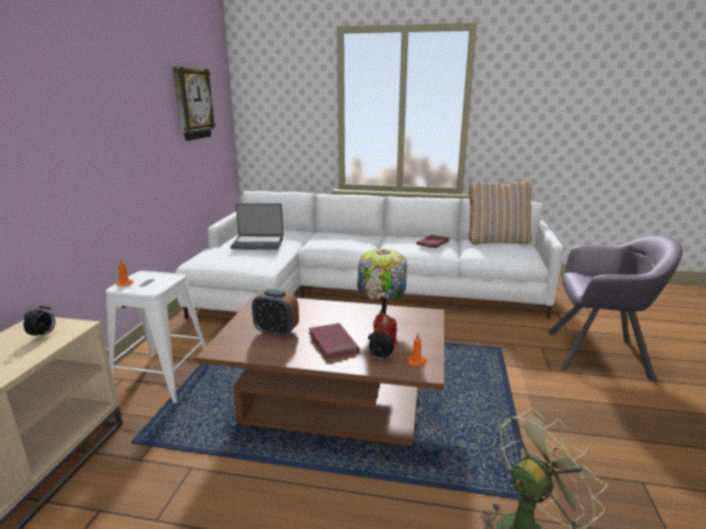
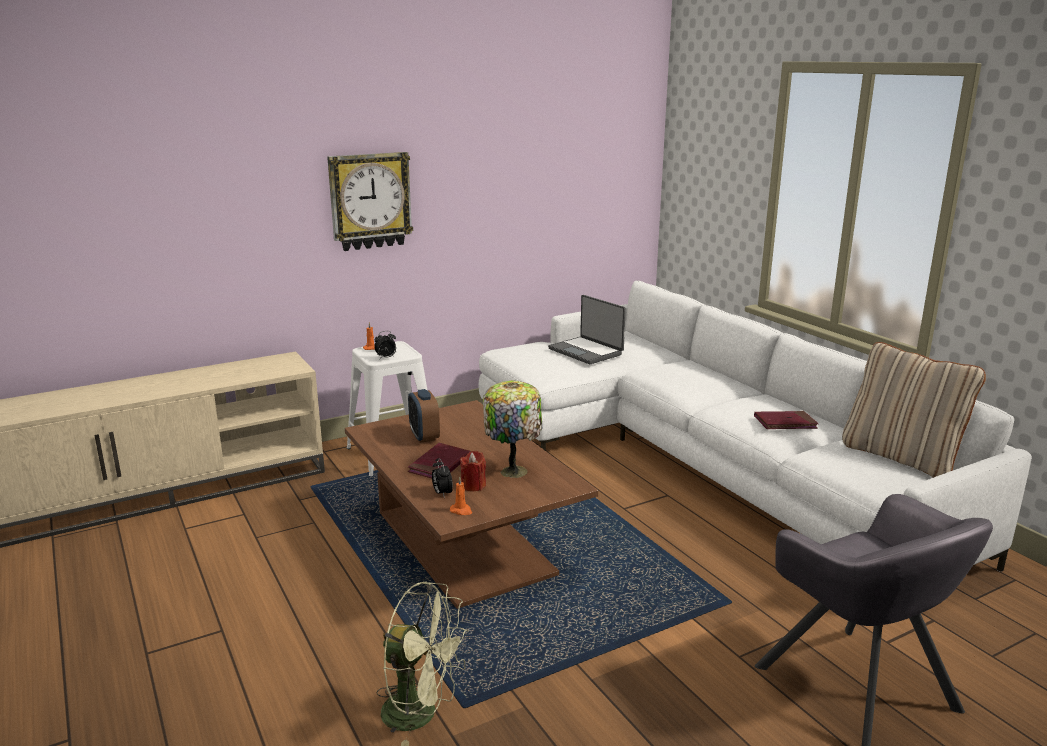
camera: 50 degrees right, 0 degrees up
alarm clock [23,302,55,339] -> alarm clock moved to [374,331,396,359]
wall clock [173,67,215,141] -> wall clock moved to [327,152,413,251]

